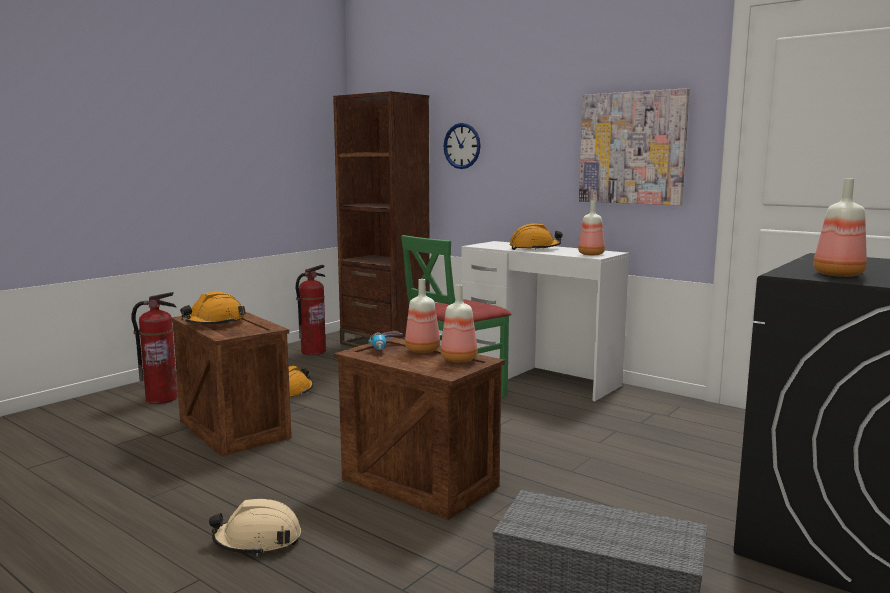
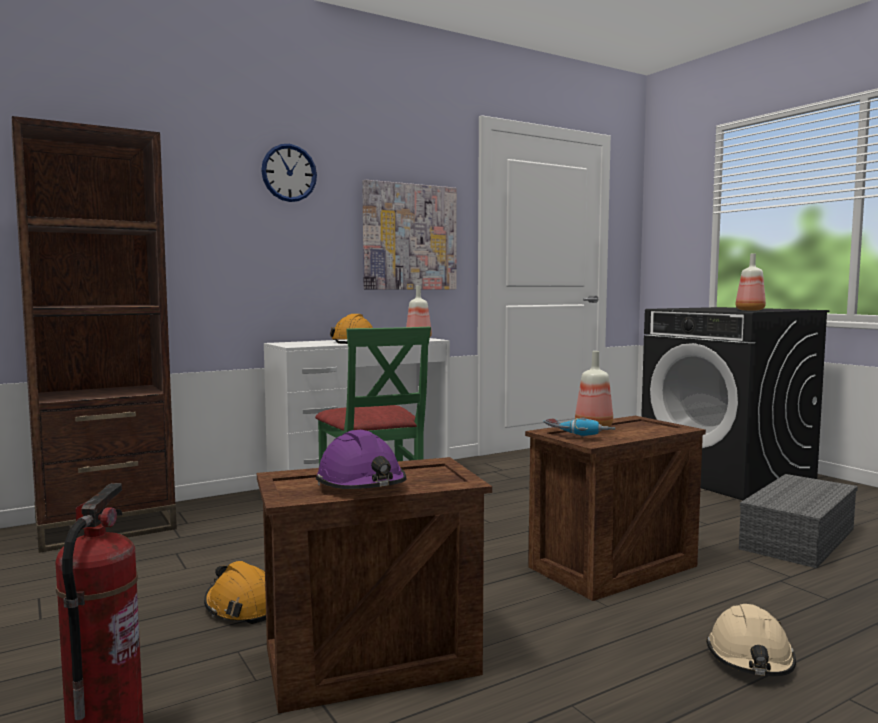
camera: 70 degrees left, 5 degrees down
orange hard hat [180,292,246,324] -> purple hard hat [316,430,406,489]
fire extinguisher [296,265,326,355] -> none
bottle [441,285,478,362] -> none
wall clock [443,123,481,169] -> wall clock moved to [261,144,317,202]

